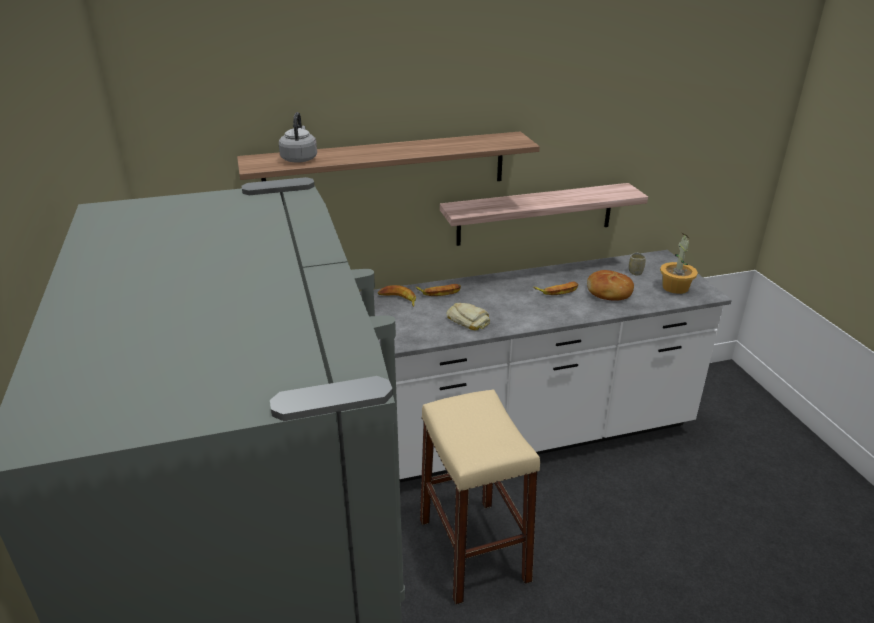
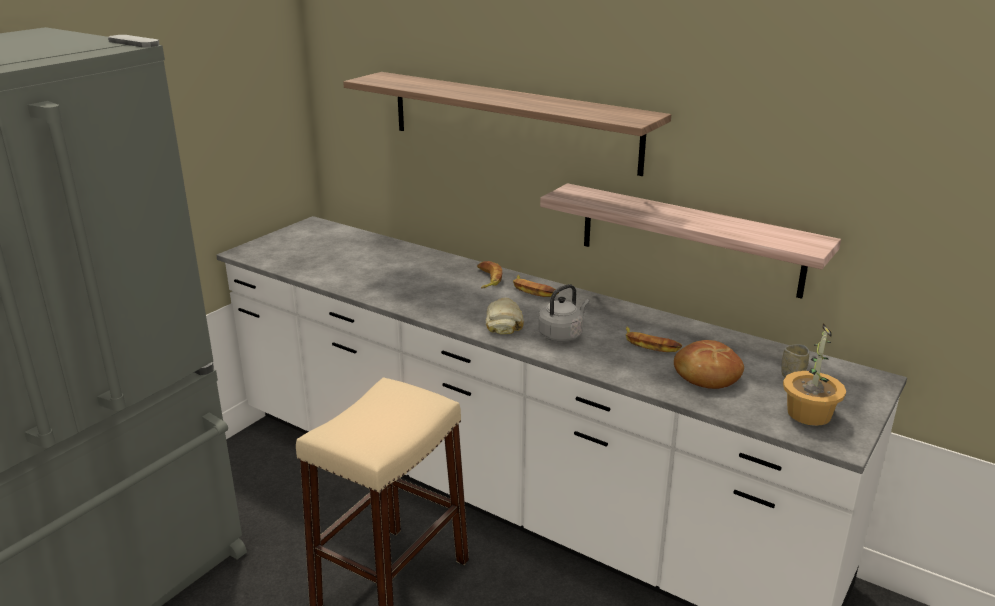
camera: 50 degrees right, 5 degrees down
grey kettle [279,112,317,163] -> grey kettle moved to [538,284,590,342]

